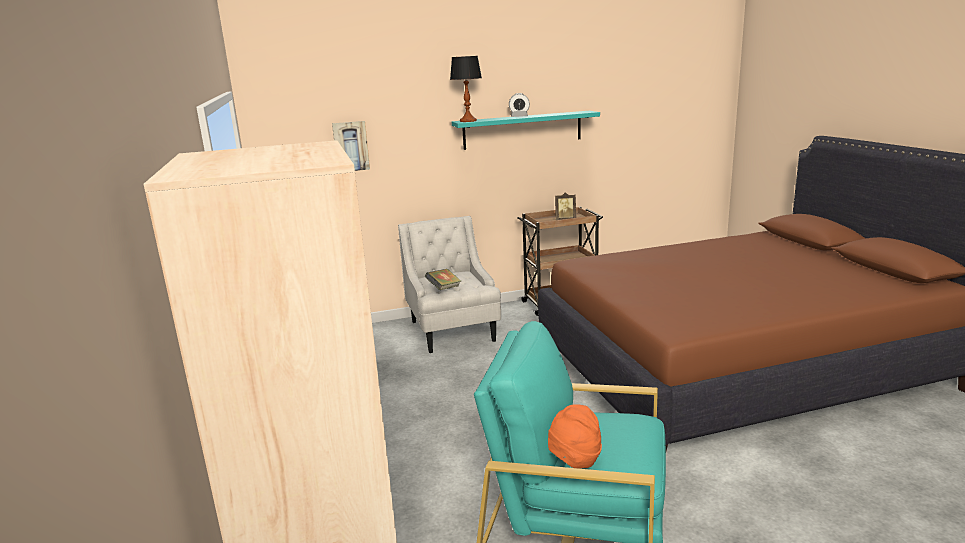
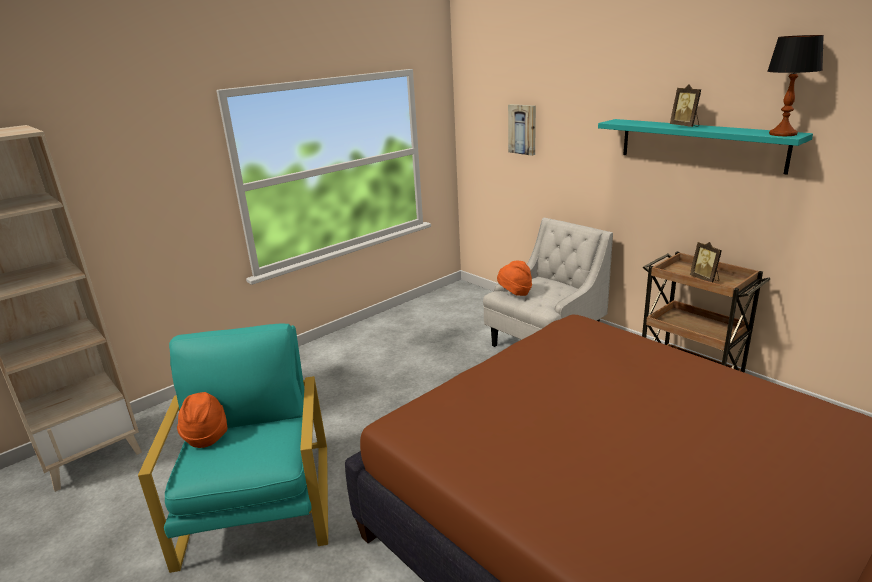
camera: 65 degrees right, 5 degrees up
book [425,269,461,290] -> orange hat [497,261,532,296]
table lamp [450,56,482,122] -> table lamp moved to [767,35,824,136]
alarm clock [509,93,530,117] -> picture frame [670,84,701,127]

